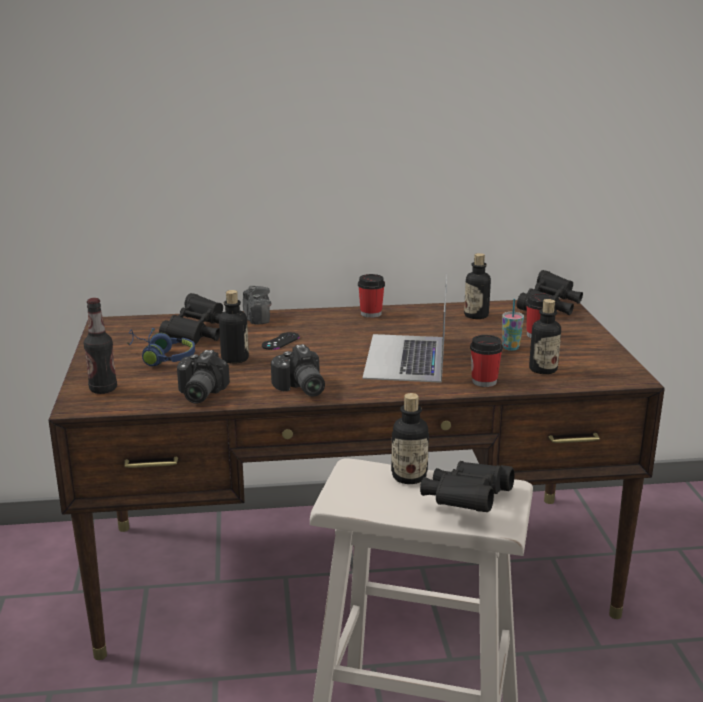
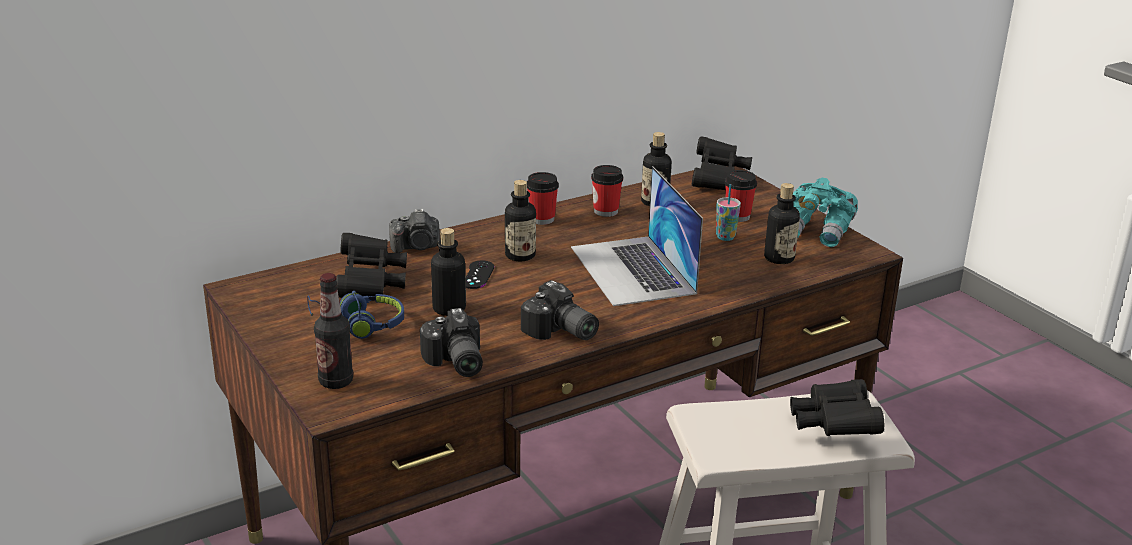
camera: 25 degrees left, 5 degrees up
camera [243,286,271,324] -> camera turned 120 degrees clockwise [389,209,440,253]
bottle [391,393,429,484] -> bottle moved to [505,180,536,261]
cup [470,335,503,387] -> cup moved to [591,165,623,217]
none -> turquoise binoculars [793,178,858,247]

